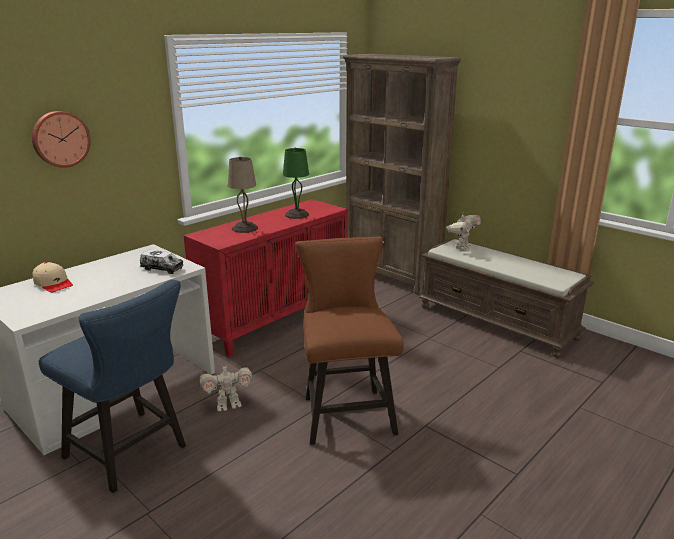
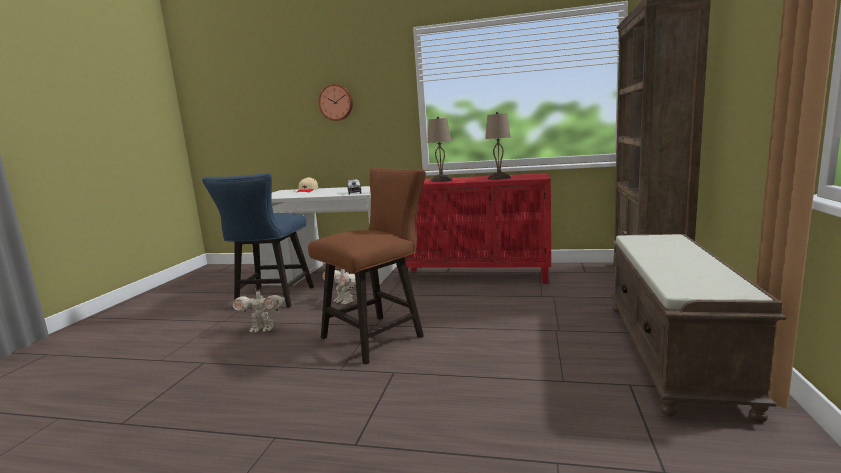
camera: 60 degrees right, 10 degrees down
green table lamp [283,147,309,219] -> beige table lamp [485,112,511,180]
toy robot [446,212,481,250] -> toy robot moved to [233,287,285,332]

